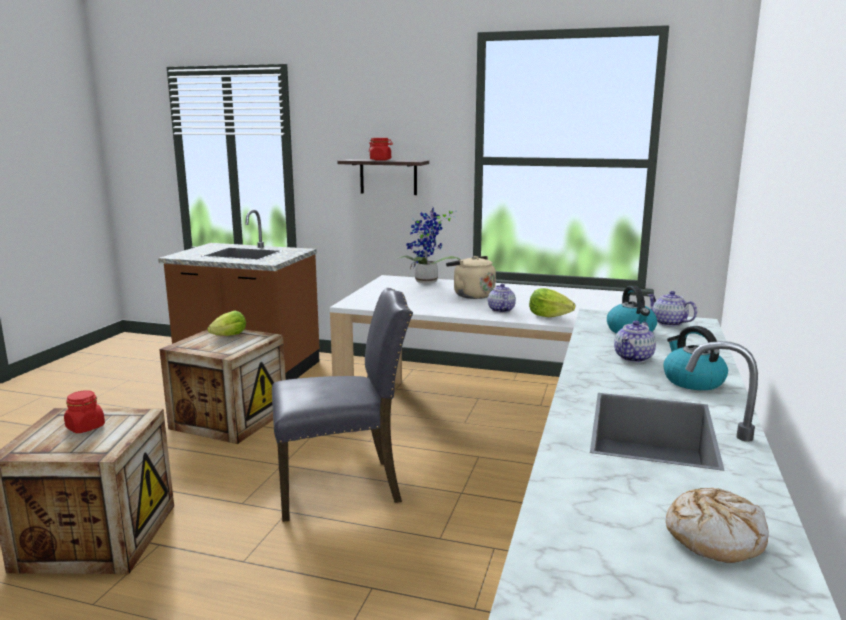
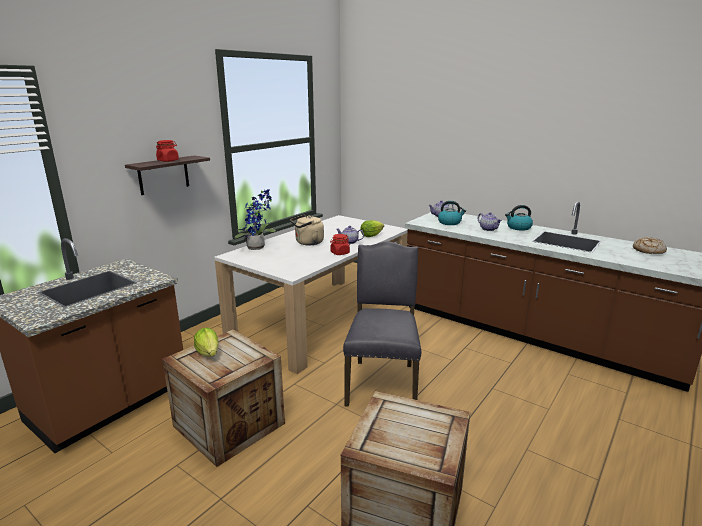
camera: 70 degrees left, 5 degrees up
red jar [64,390,105,433] -> red jar moved to [330,234,350,255]

